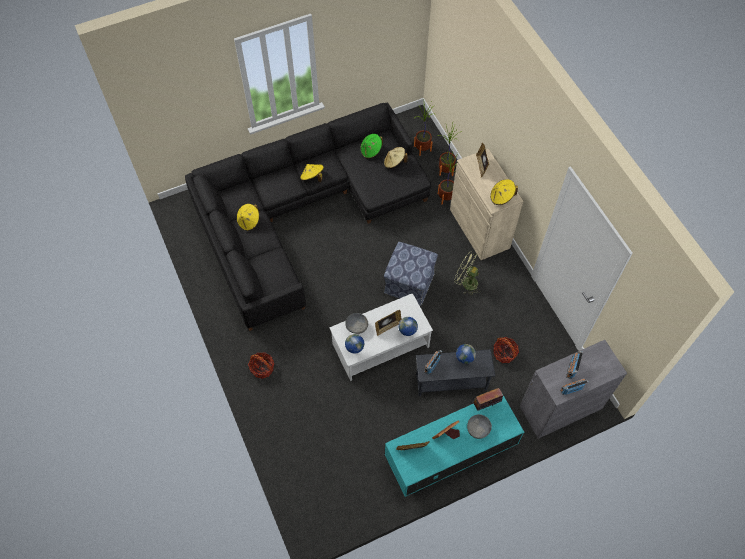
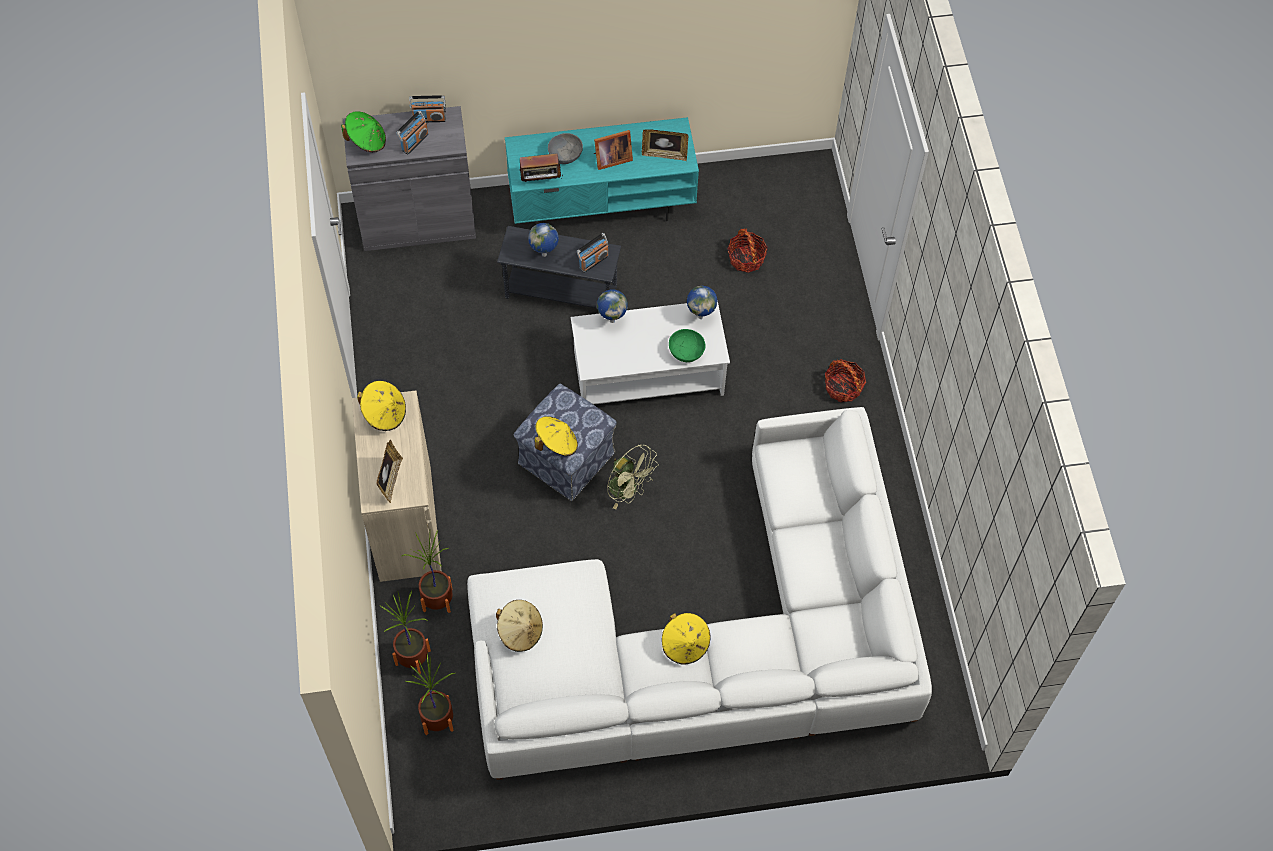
camera: 165 degrees left, 0 degrees up
black sofa [185,103,431,331] -> white sofa [467,407,932,780]
yellow hat [237,204,259,231] -> yellow hat moved to [535,416,578,456]
grey bowl [345,313,368,334] -> green bowl [669,329,705,362]
green hat [360,134,383,159] -> green hat moved to [341,111,386,152]
picture frame [375,310,402,336] -> none
green fan [454,251,481,295] -> green fan moved to [607,444,659,509]
basket [493,337,519,363] -> basket moved to [728,228,768,273]

